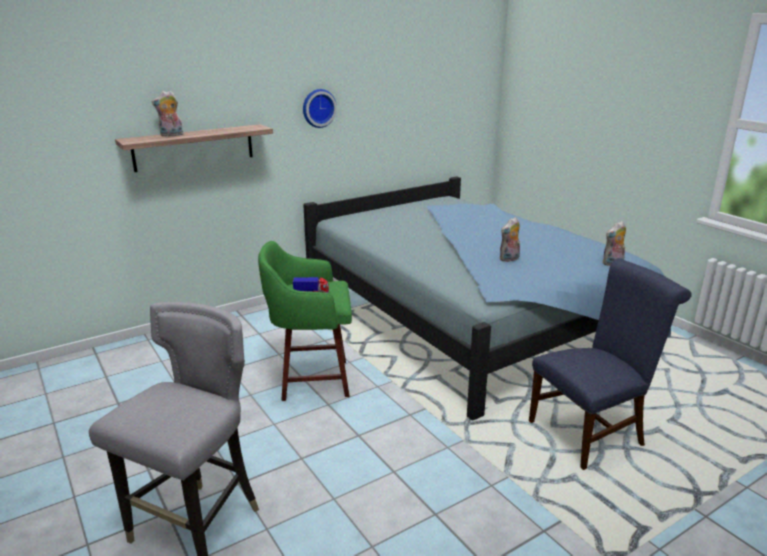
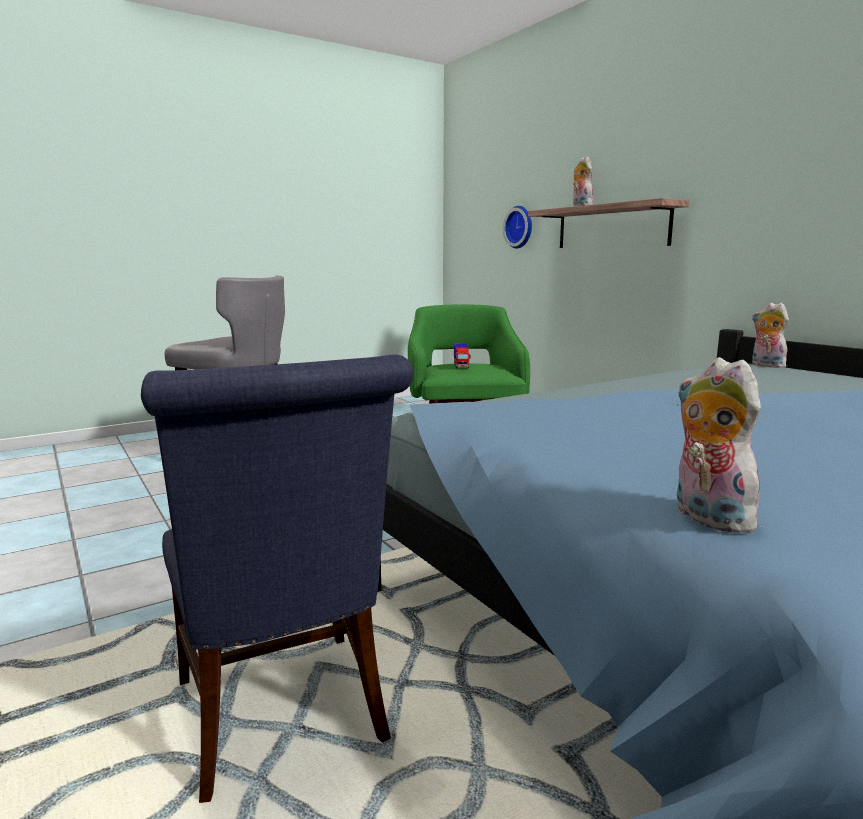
camera: 90 degrees right, 10 degrees down
wall clock [303,89,337,128] -> wall clock moved to [503,206,532,249]
plush toy [500,217,520,262] -> plush toy moved to [752,303,789,368]

